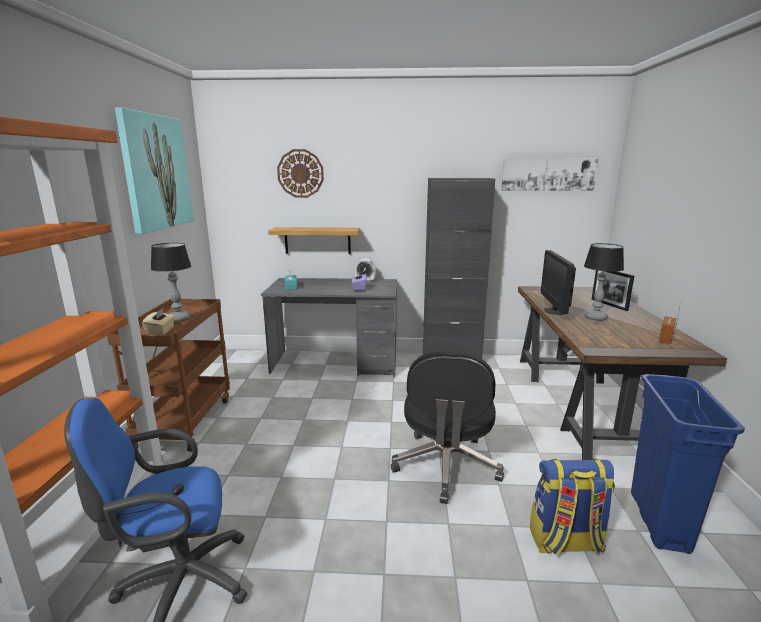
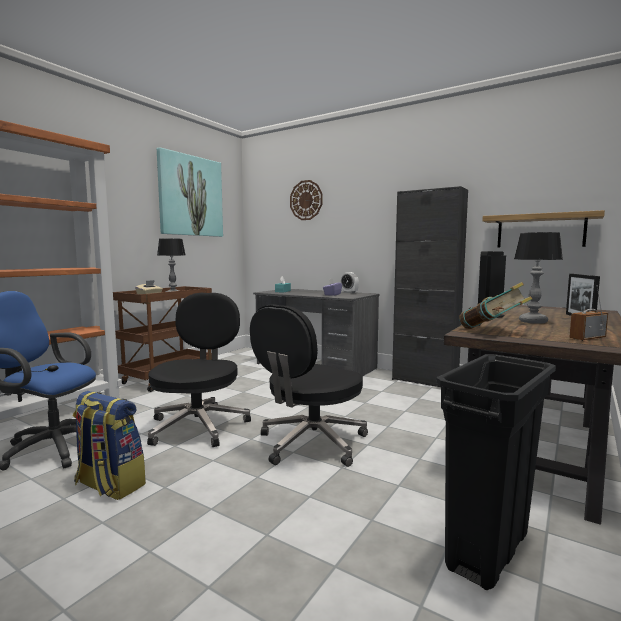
camera: 30 degrees right, 10 degrees down
shelf [268,227,360,254] -> shelf moved to [482,210,605,247]
picture [501,159,598,191] -> none
backpack [530,459,615,556] -> backpack moved to [73,391,146,500]
blue trash can [631,374,745,554] -> black trash can [436,354,556,590]
none -> black office chair [147,293,251,447]
none -> book [459,282,532,329]

